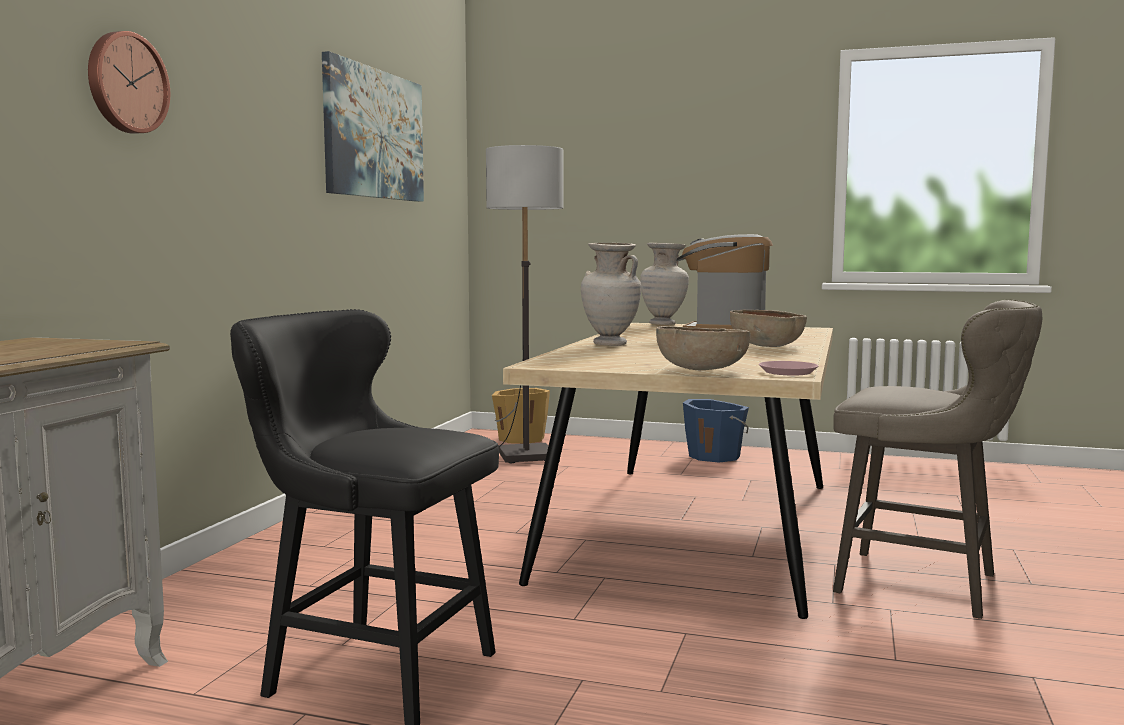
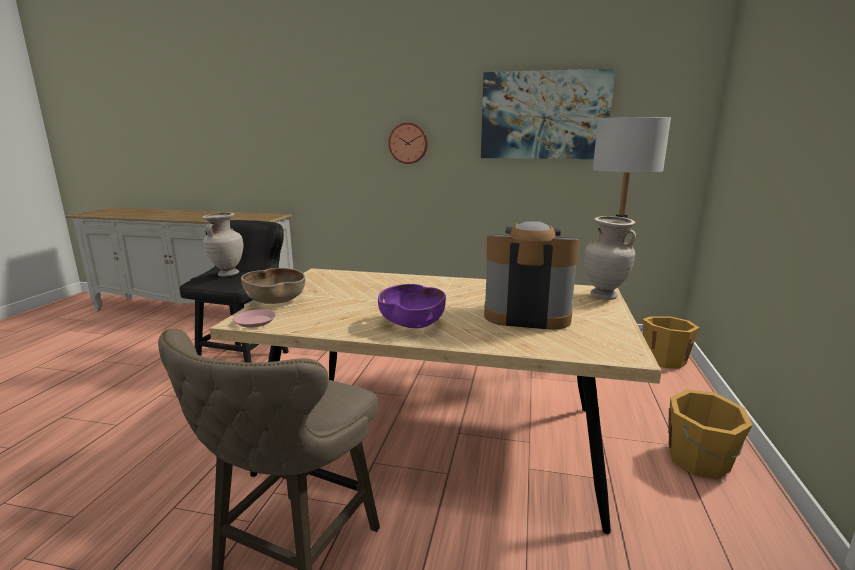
camera: 85 degrees right, 10 degrees up
wall clock [88,31,170,134] -> wall clock moved to [388,122,428,164]
beige vase [581,243,641,346] -> beige vase moved to [202,212,243,277]
blue bucket [683,399,749,463] -> orange bucket [668,389,752,480]
brown bowl [730,310,807,347] -> purple bowl [378,284,446,328]

